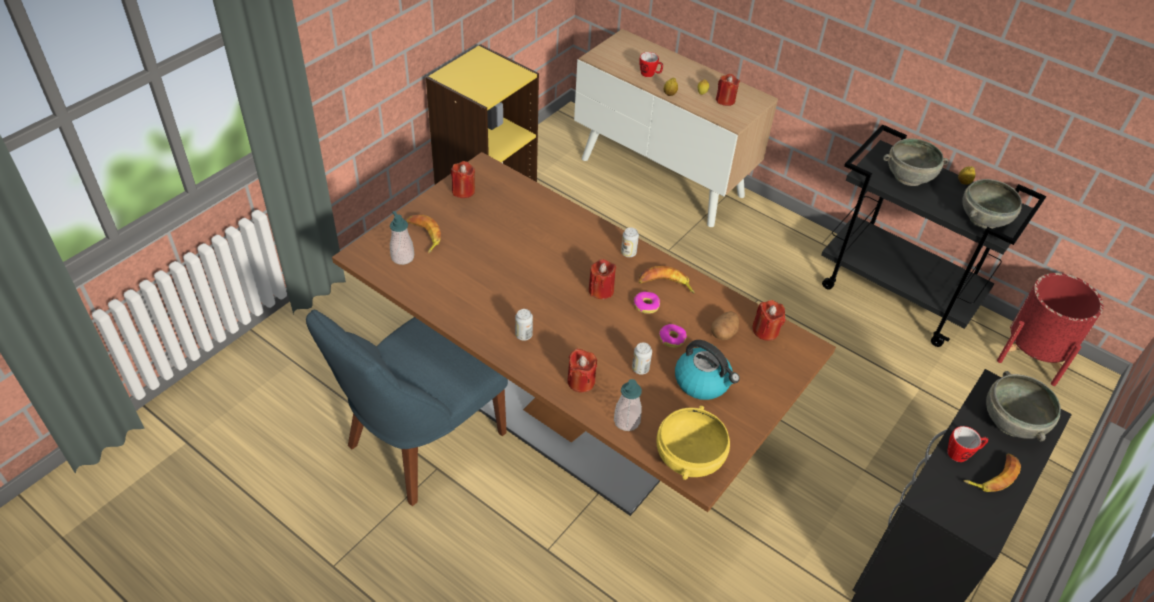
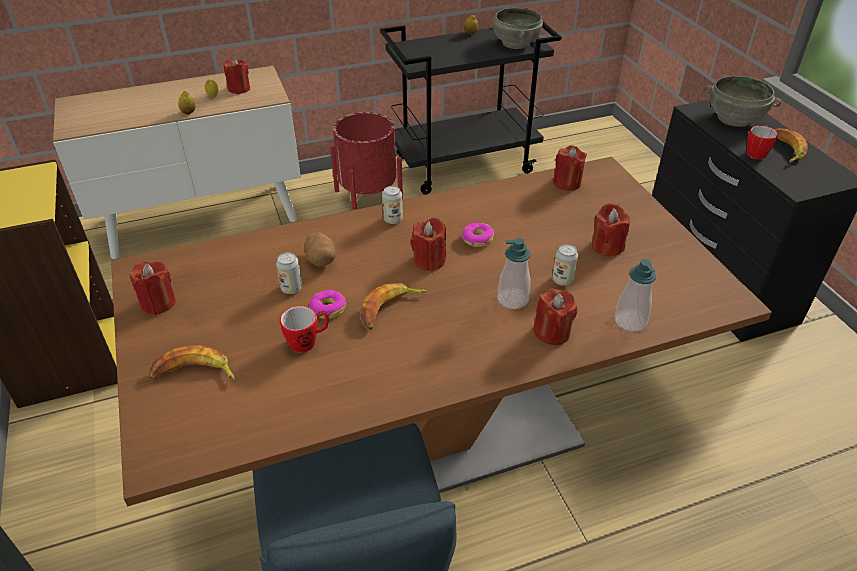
camera: 55 degrees left, 5 degrees down
soap dispenser [390,211,414,265] -> soap dispenser moved to [497,238,531,309]
can [515,309,533,341] -> can moved to [276,252,302,294]
mug [639,52,663,77] -> mug moved to [280,306,329,353]
banana [639,266,695,294] -> banana moved to [360,283,428,330]
yellow bowl [657,405,730,480] -> none
donut [659,324,687,348] -> donut moved to [309,290,346,319]
kettle [675,340,740,400] -> red candle [592,203,630,256]
potato [711,311,739,340] -> potato moved to [305,232,336,267]
grey bowl [883,138,949,186] -> none
red planter [997,273,1104,386] -> red planter moved to [330,112,403,210]

